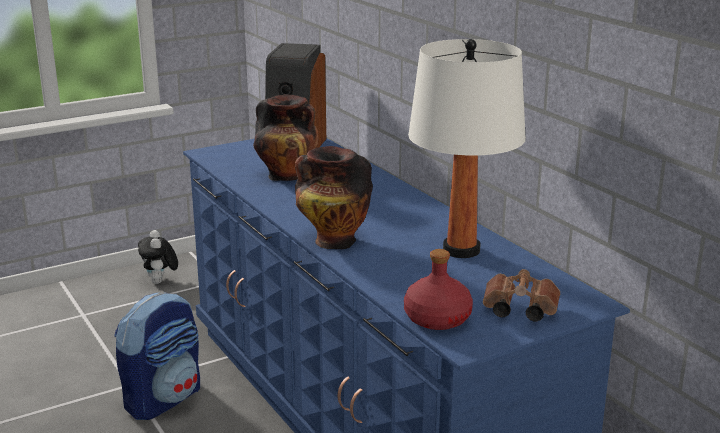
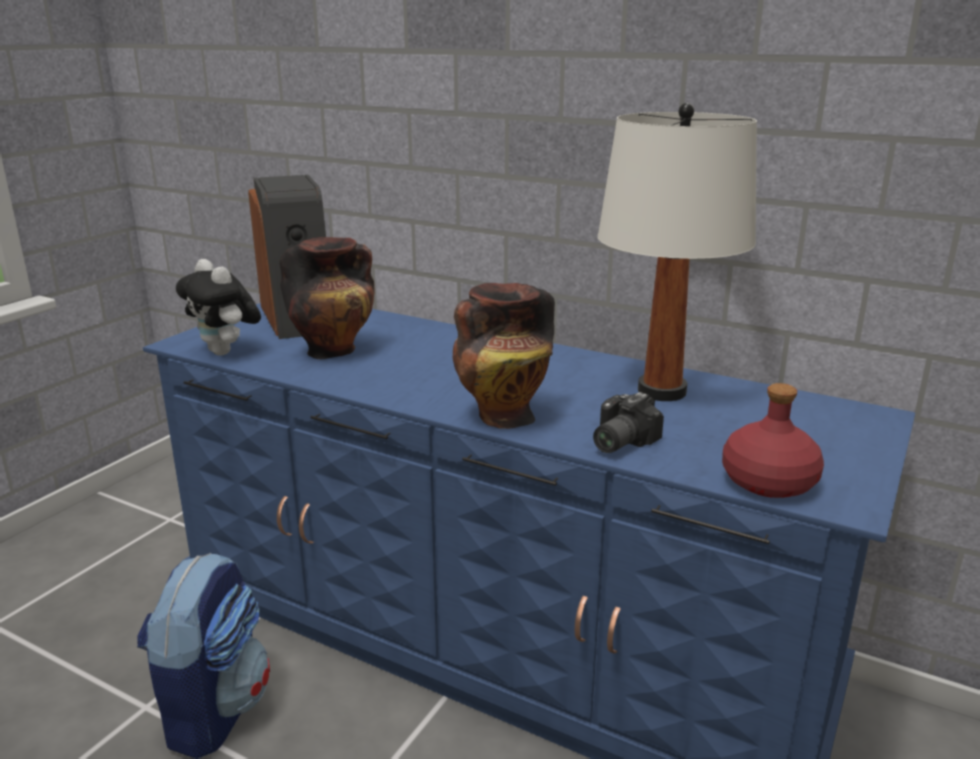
camera: 30 degrees left, 0 degrees up
plush toy [138,230,178,284] -> plush toy moved to [176,259,261,356]
brown binoculars [483,269,560,321] -> none
none -> camera [593,392,664,453]

